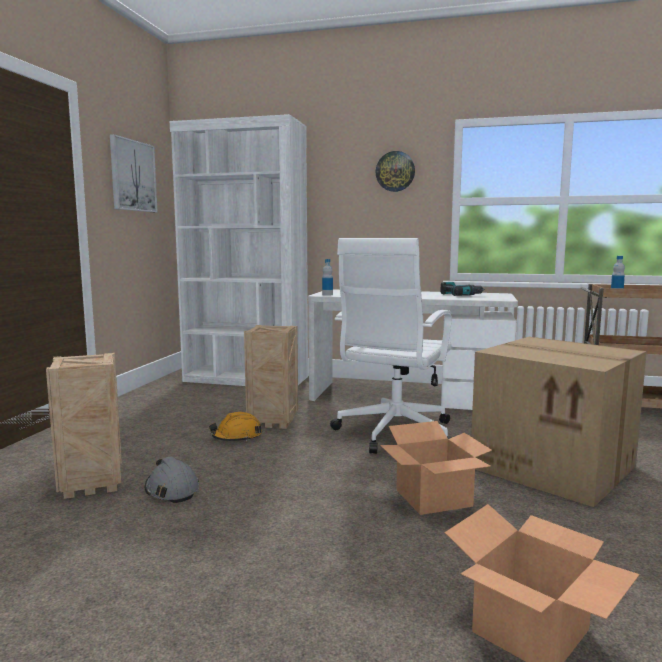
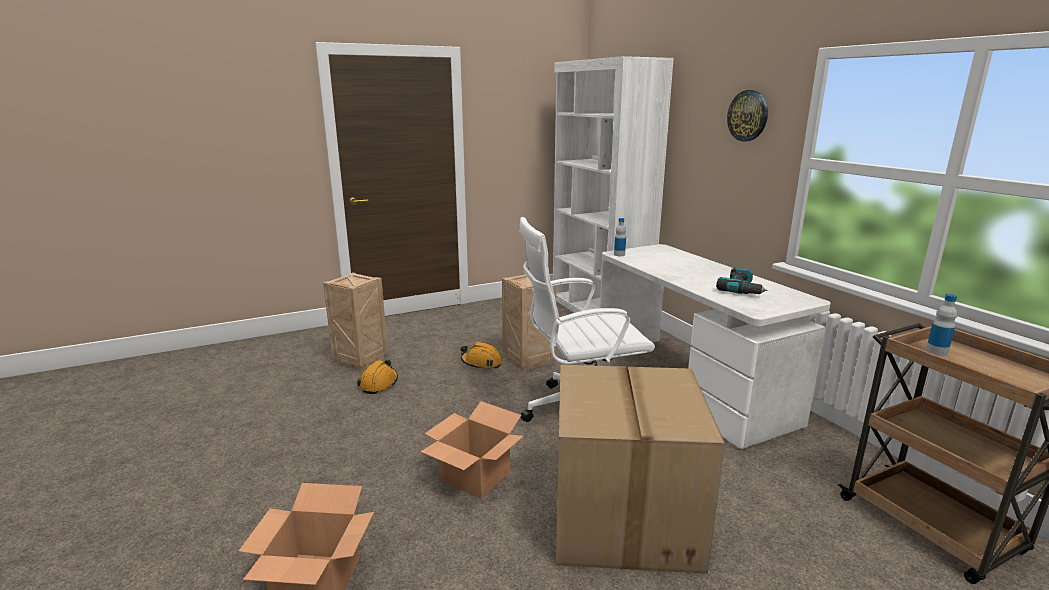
camera: 50 degrees right, 10 degrees up
picture [110,134,158,212] -> none
grey hard hat [145,457,199,503] -> orange hard hat [357,360,398,394]

